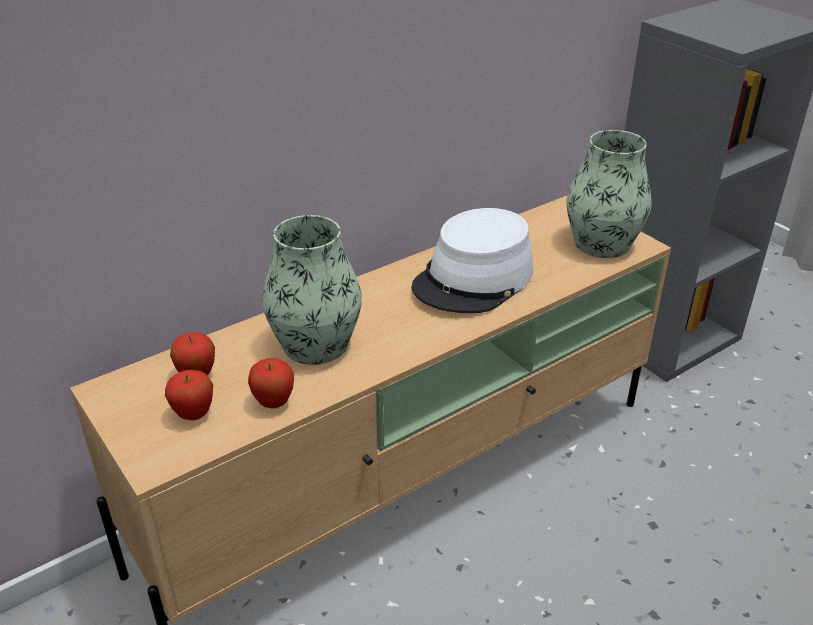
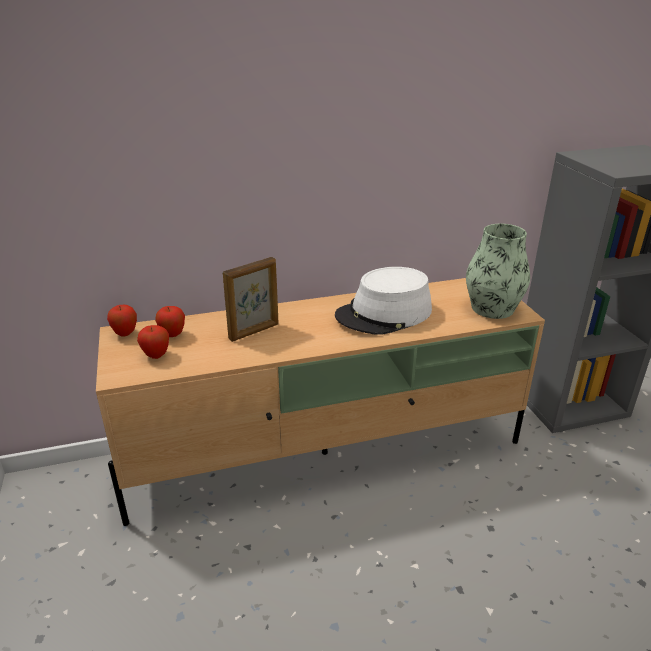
camera: 20 degrees right, 5 degrees down
apple [248,358,294,409] -> apple moved to [107,305,137,337]
vase [262,215,362,365] -> picture frame [223,257,278,342]

